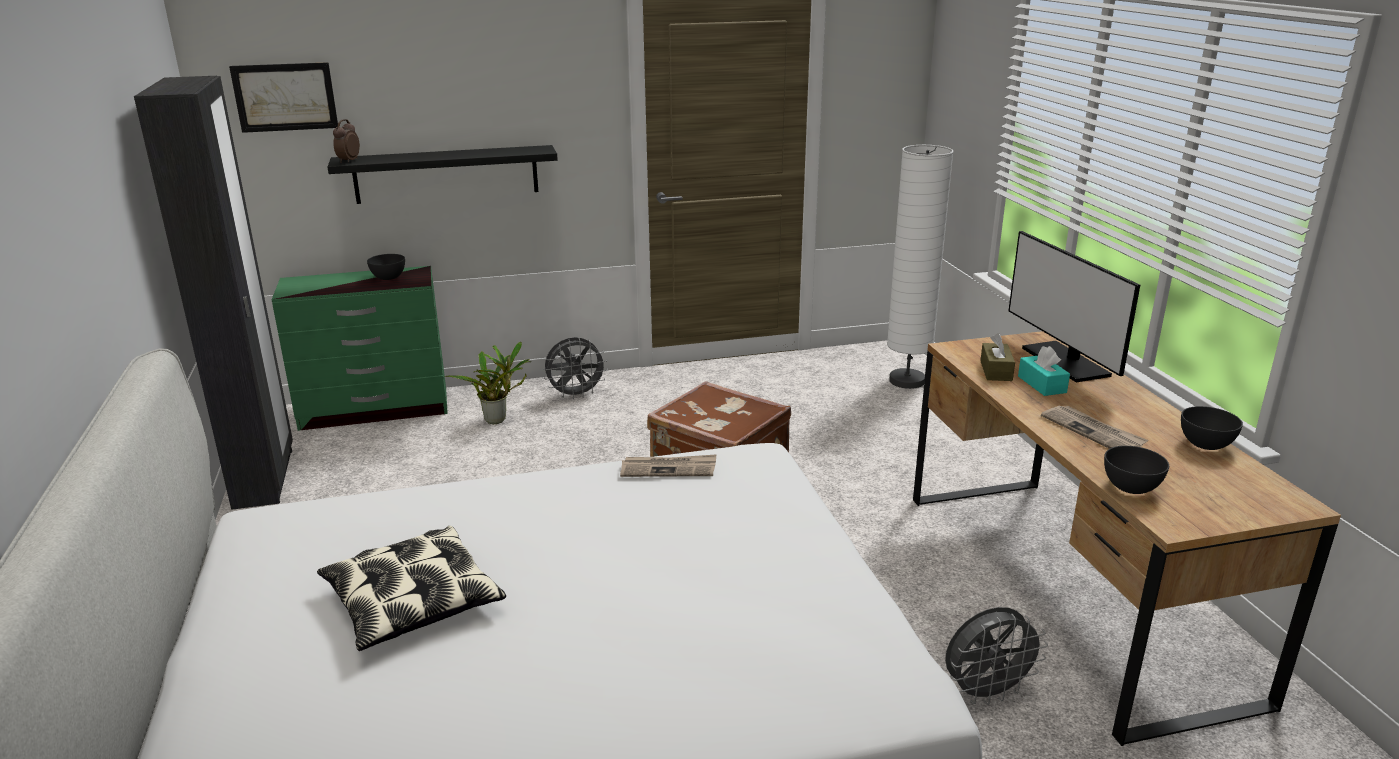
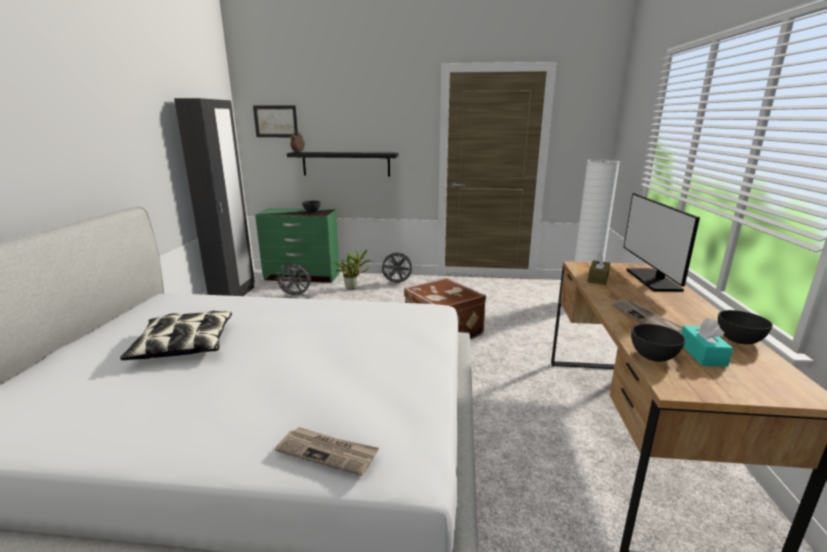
camera: 20 degrees right, 5 degrees down
newspaper [620,454,716,477] -> newspaper moved to [275,427,379,476]
grey fan [945,607,1048,705] -> grey fan moved to [275,263,311,298]
turquoise tissue box [1018,346,1070,396] -> turquoise tissue box moved to [681,318,733,367]

